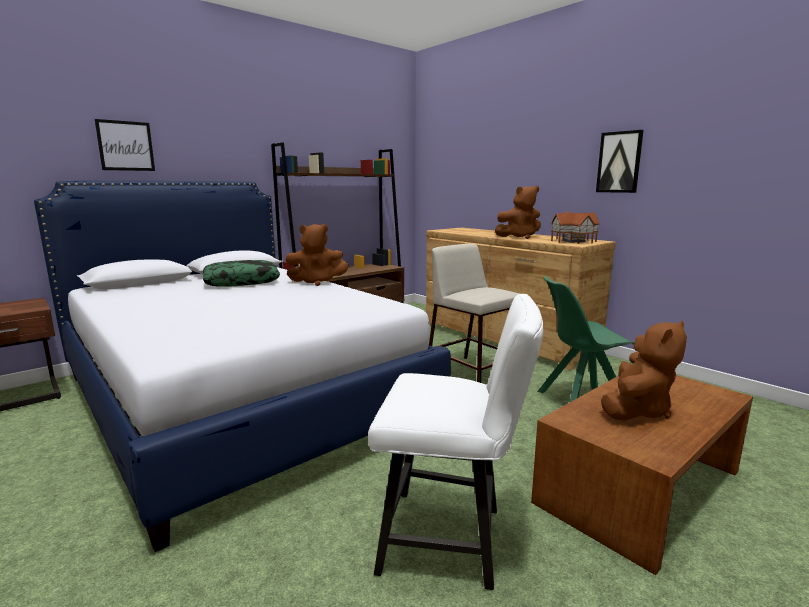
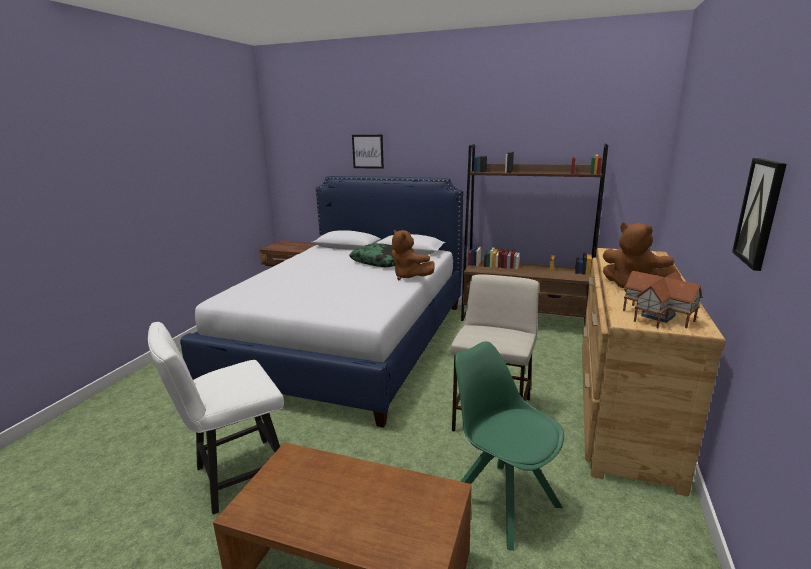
camera: 60 degrees right, 5 degrees up
white chair [368,294,543,590] -> white chair turned 75 degrees clockwise [148,322,284,515]
brown plush toy [601,321,687,421] -> none

